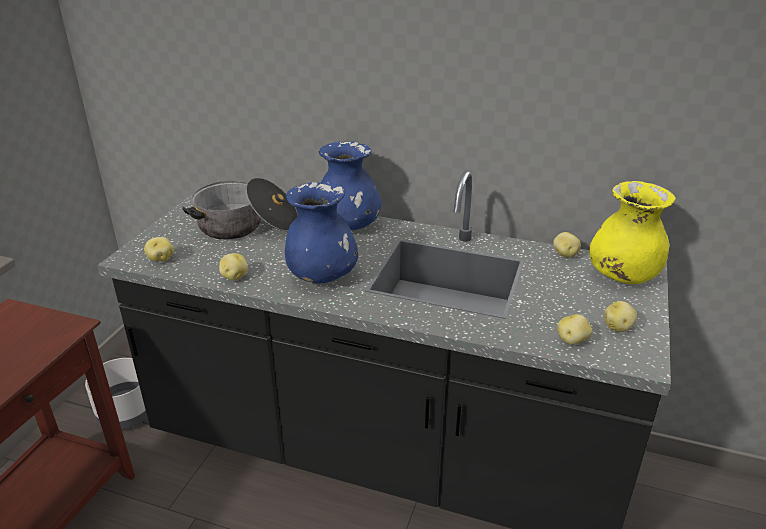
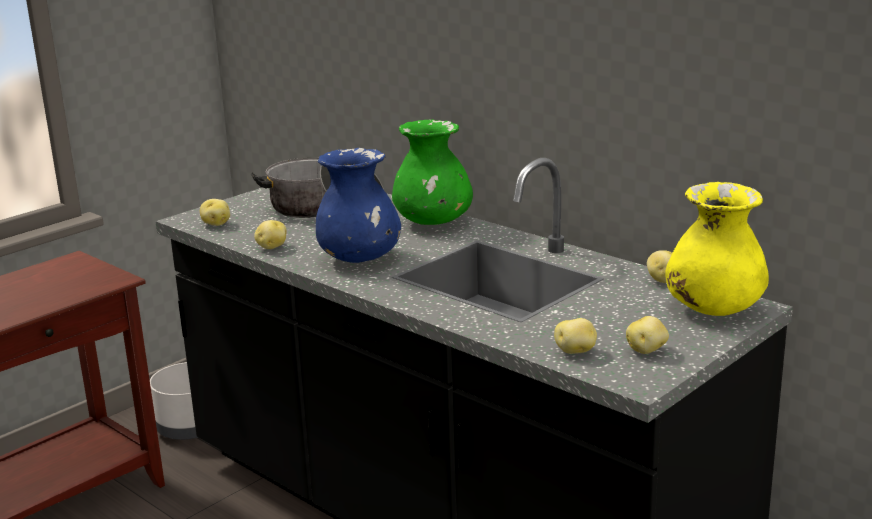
camera: 25 degrees right, 10 degrees down
blue vase [319,142,382,230] -> green vase [392,119,473,225]

